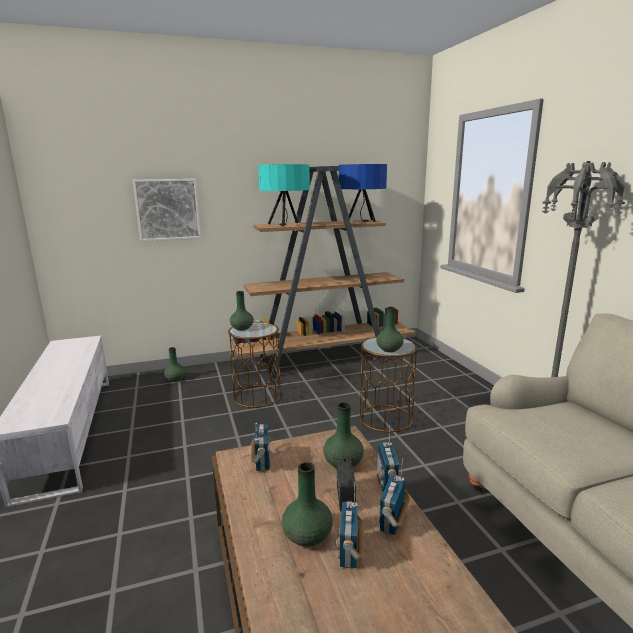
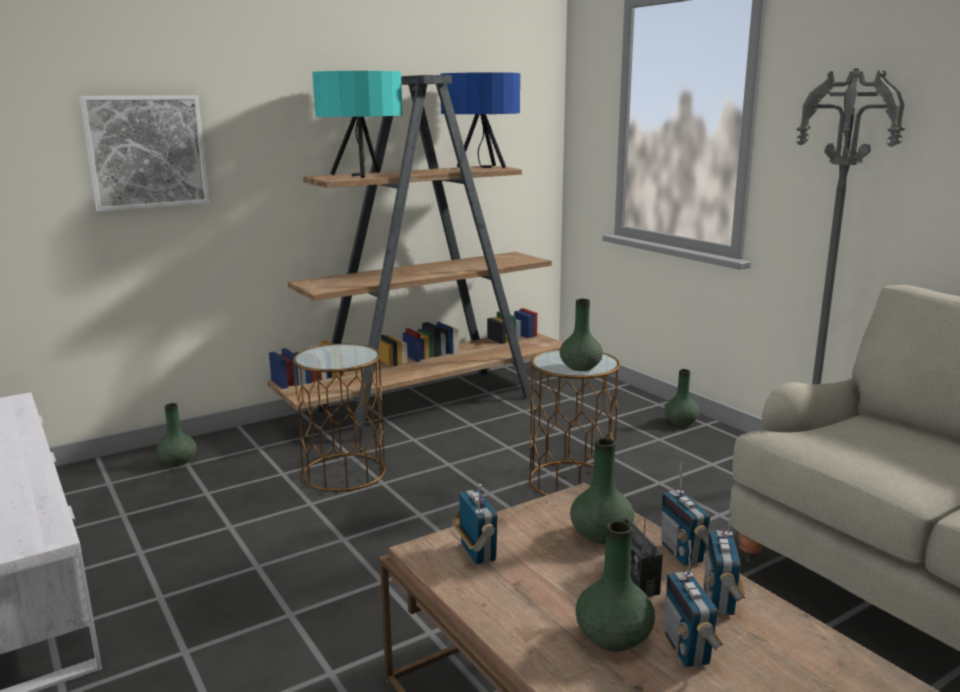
camera: 15 degrees left, 0 degrees up
green vase [230,291,254,331] -> green vase moved to [664,369,699,426]

